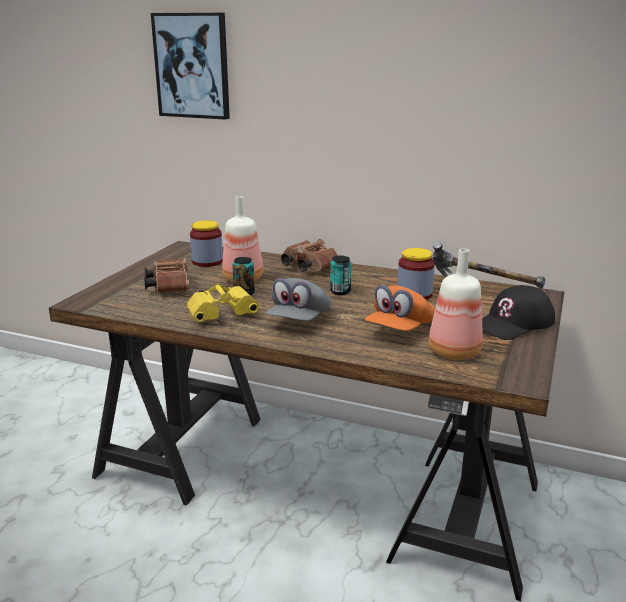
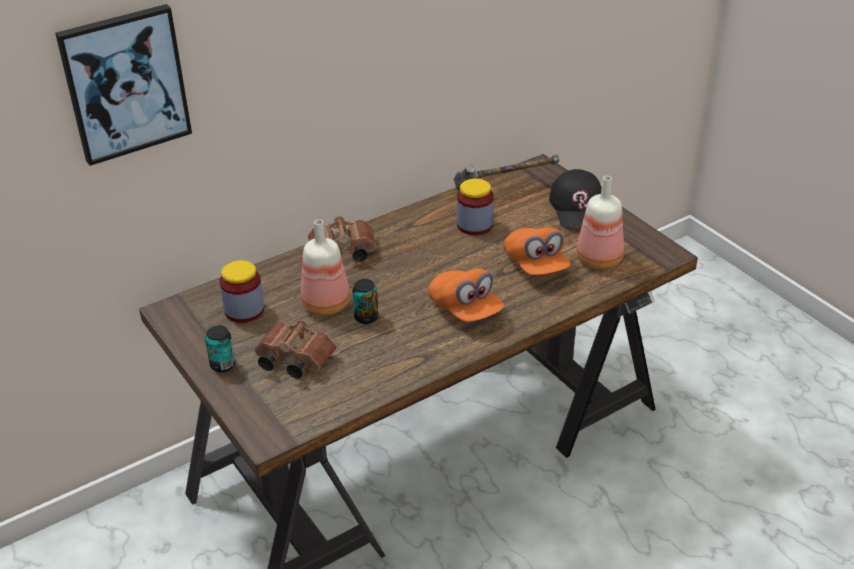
camera: 55 degrees left, 15 degrees up
yellow binoculars [187,281,259,323] -> none
grey cap [265,278,331,321] -> orange cap [428,269,504,322]
can [330,255,352,295] -> can moved to [205,325,235,372]

